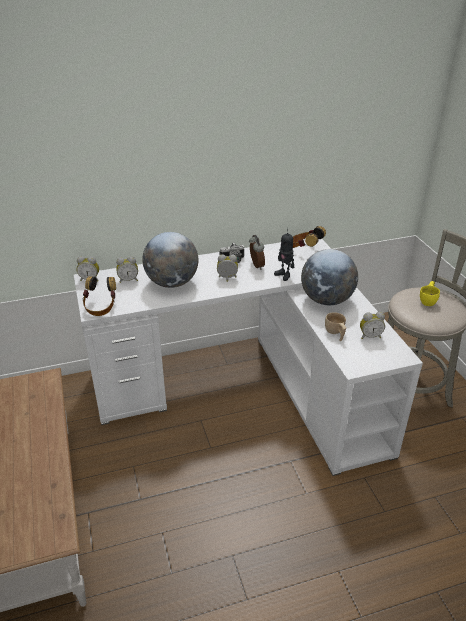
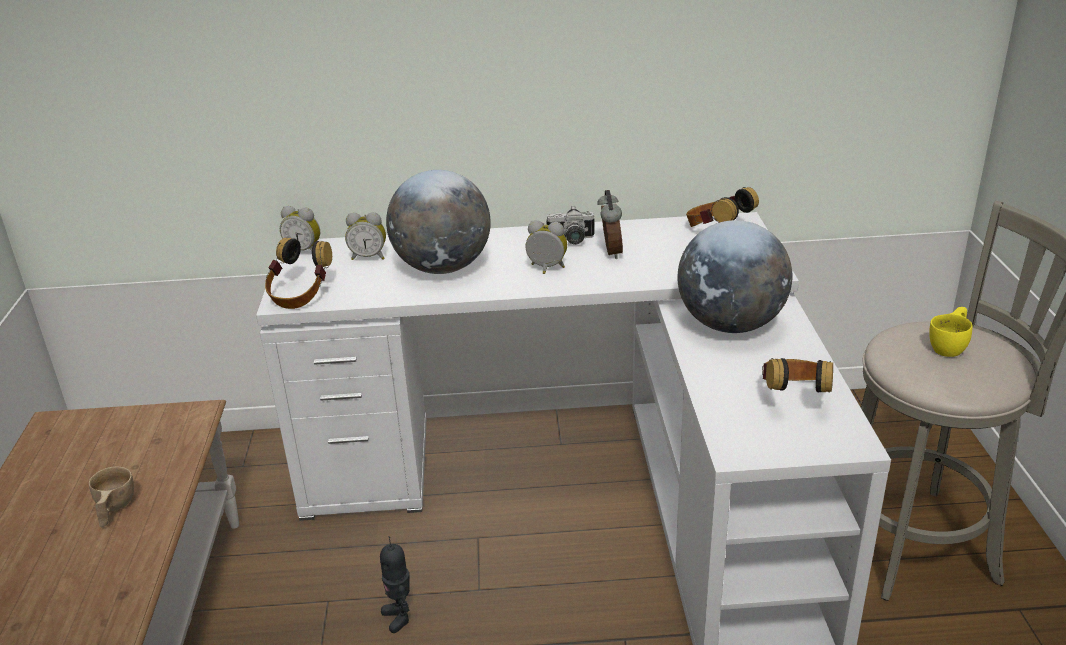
camera: 15 degrees right, 5 degrees down
toy robot [274,228,294,281] -> toy robot moved to [380,536,410,633]
beige cup [325,312,346,341] -> beige cup moved to [89,467,134,527]
alarm clock [360,312,385,339] -> headphones [762,358,833,392]

